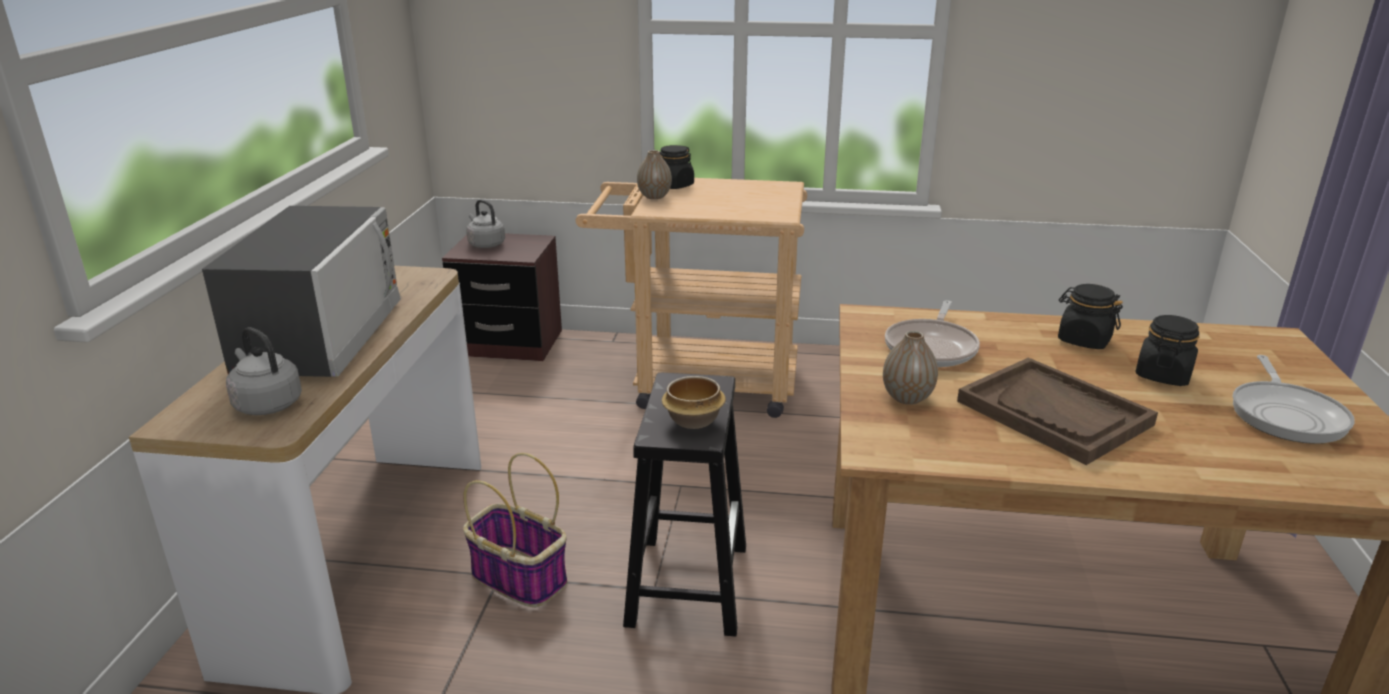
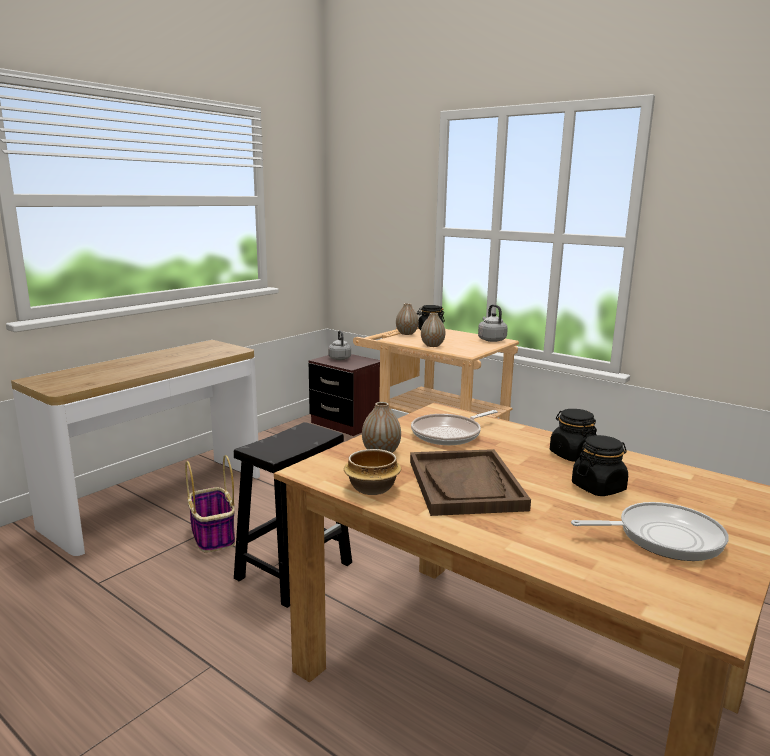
camera: 30 degrees right, 10 degrees down
microwave [202,206,401,377] -> none
grey kettle [226,327,302,415] -> grey kettle moved to [478,304,508,342]
bowl [662,376,726,429] -> bowl moved to [344,449,401,495]
frying pan [1233,355,1355,444] -> frying pan turned 135 degrees counterclockwise [571,502,729,561]
none -> vase [421,313,445,347]

